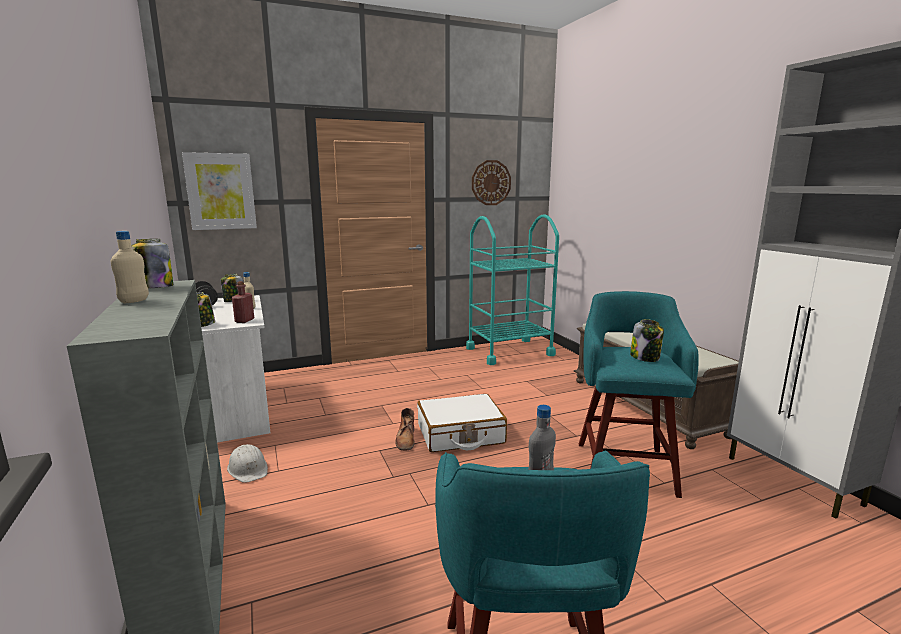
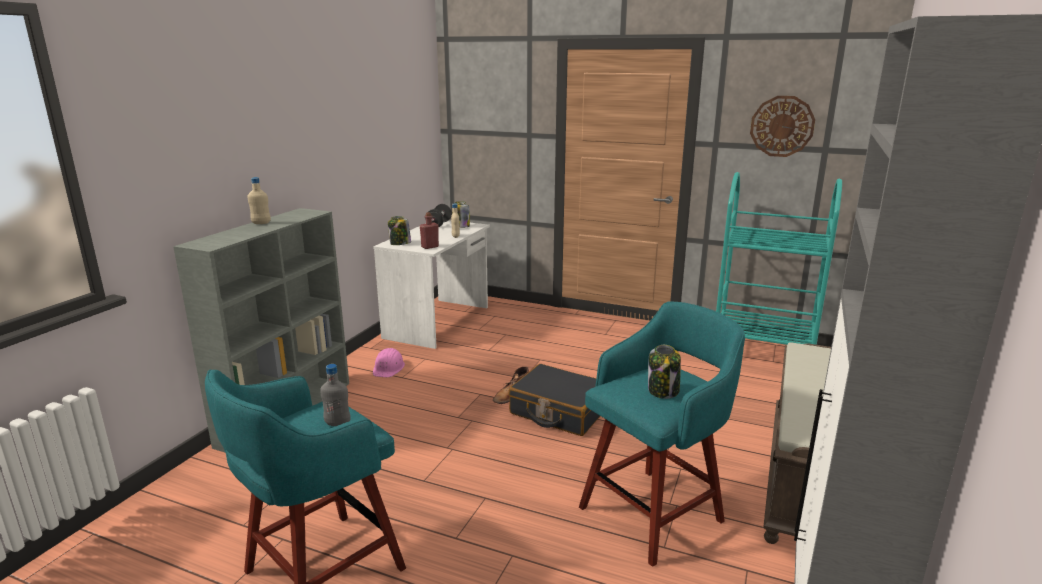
camera: 45 degrees right, 5 degrees up
jar [131,239,173,288] -> none
picture [182,152,257,230] -> none
white hard hat [227,444,268,483] -> pink hard hat [373,348,405,377]
white suitcase [417,394,507,452] -> black suitcase [508,364,600,436]

